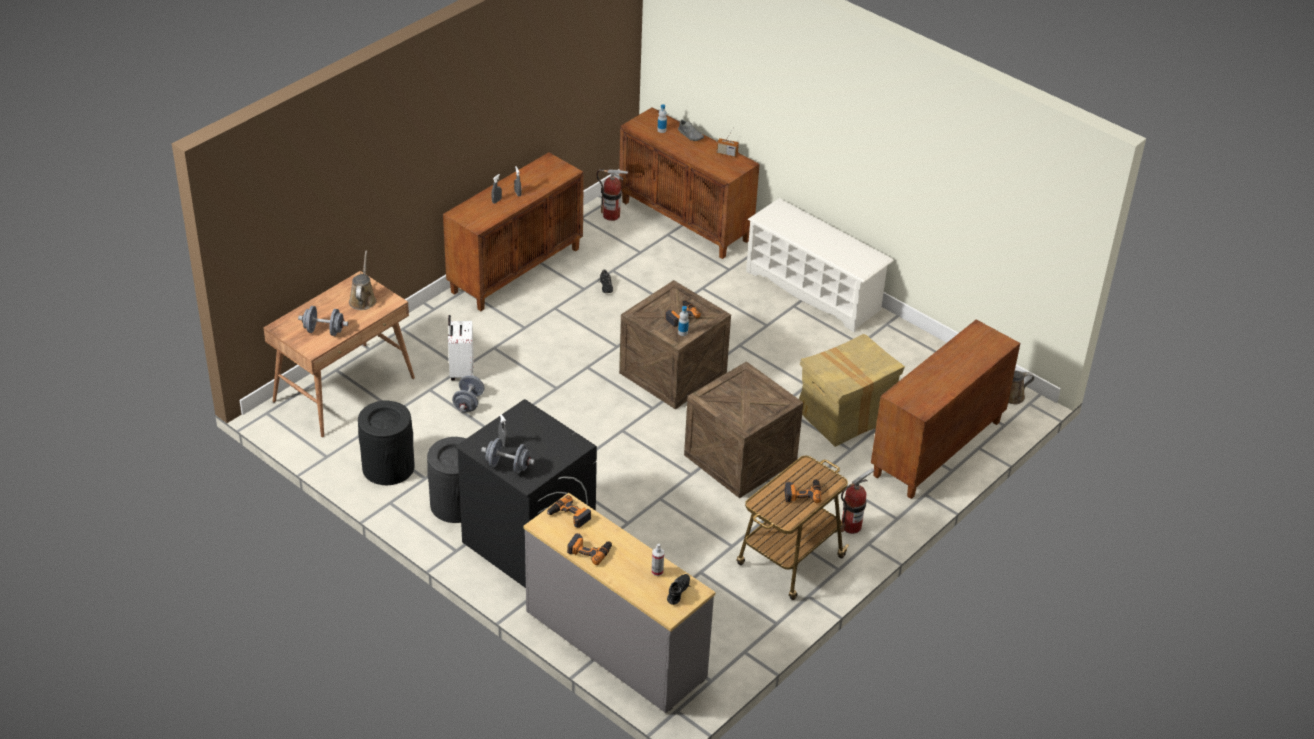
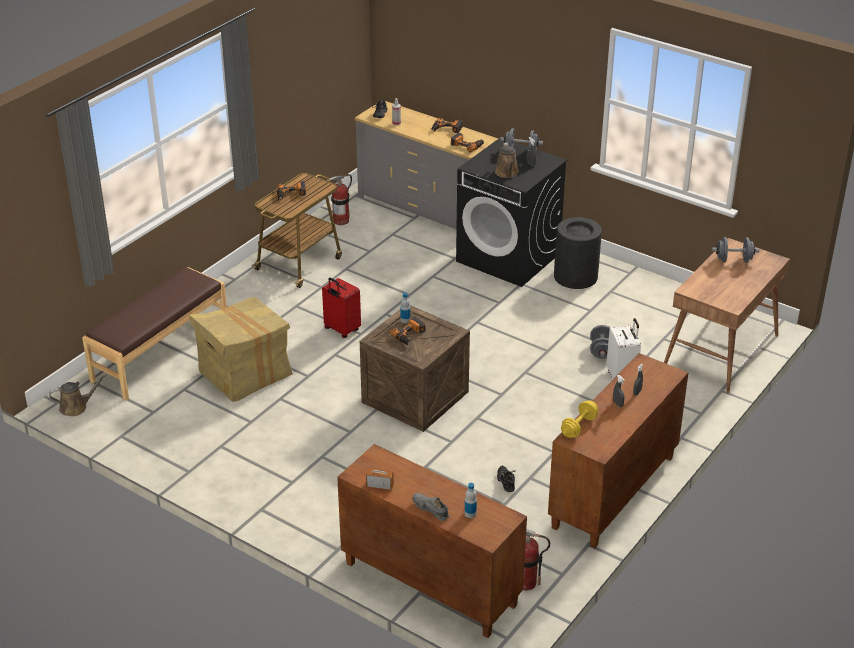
camera: 175 degrees right, 5 degrees down
brown watering can [349,250,376,310] -> brown watering can moved to [495,143,519,178]
black trash can [358,400,415,485] -> none
crate [684,361,803,498] -> red suitcase [322,278,361,338]
white shoe rack [746,198,894,332] -> none
fire extinguisher [841,468,875,534] -> fire extinguisher moved to [326,174,352,225]
brown cabinet [871,319,1020,499] -> brown bench [82,267,227,400]
none -> yellow dumbbell [561,400,598,438]

